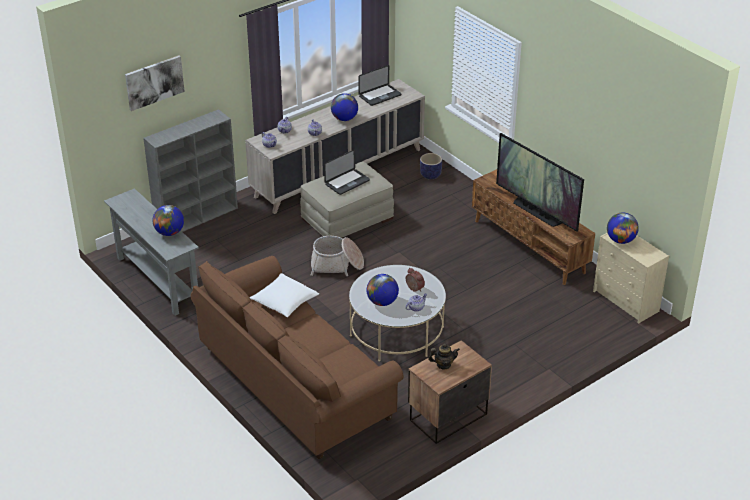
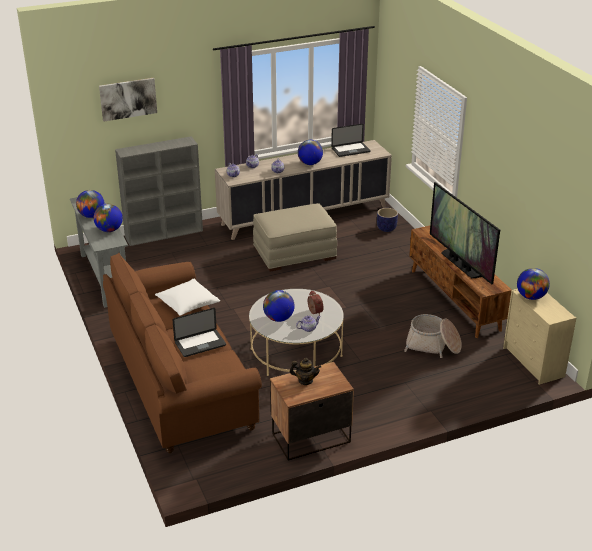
camera: 15 degrees right, 5 degrees down
basket [311,236,364,276] -> basket moved to [404,314,462,358]
laptop [324,149,370,195] -> laptop moved to [173,308,226,357]
none -> globe [76,190,105,218]

